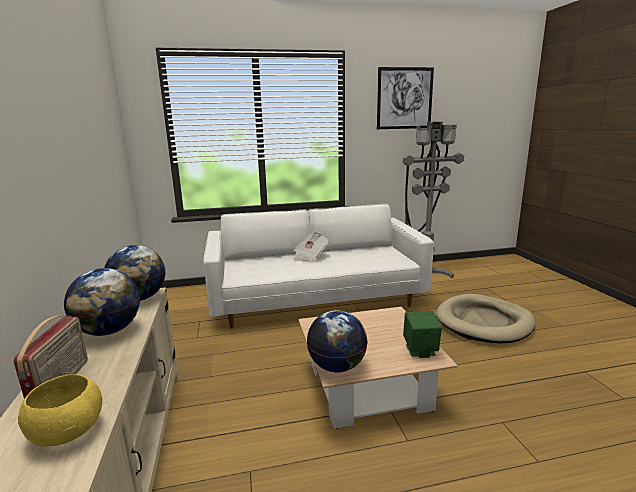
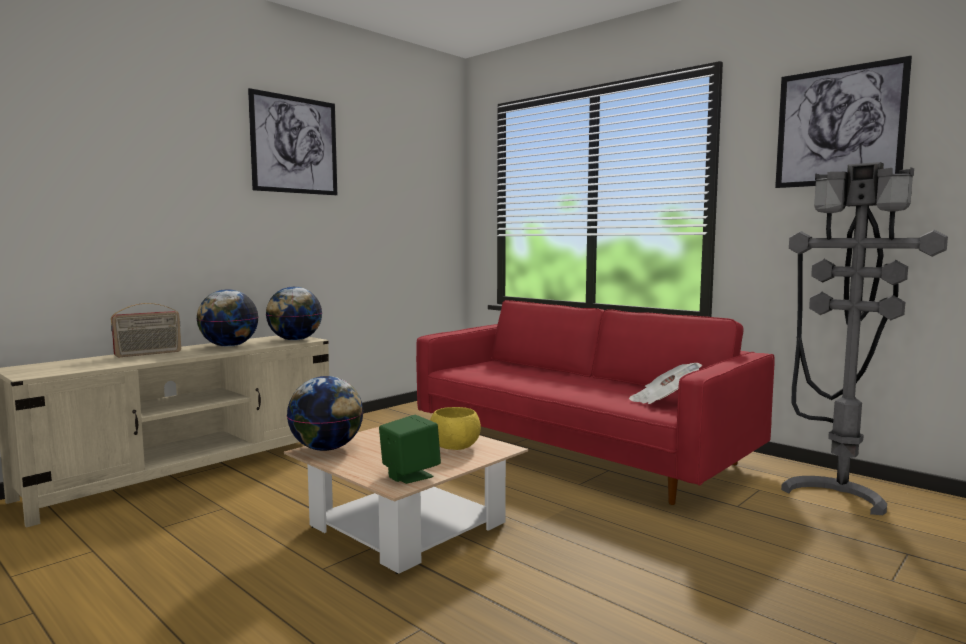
camera: 55 degrees right, 10 degrees down
yellow bowl [18,374,102,446] -> yellow bowl moved to [430,407,481,450]
white sofa [204,204,434,329] -> red sofa [416,300,775,505]
newspaper [293,232,328,261] -> newspaper moved to [629,363,702,404]
beige dog bed [436,294,535,343] -> none
none -> picture [248,88,337,195]

